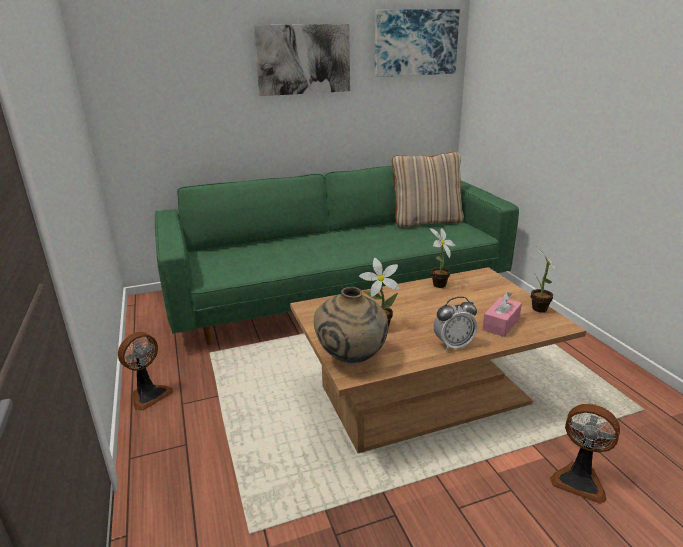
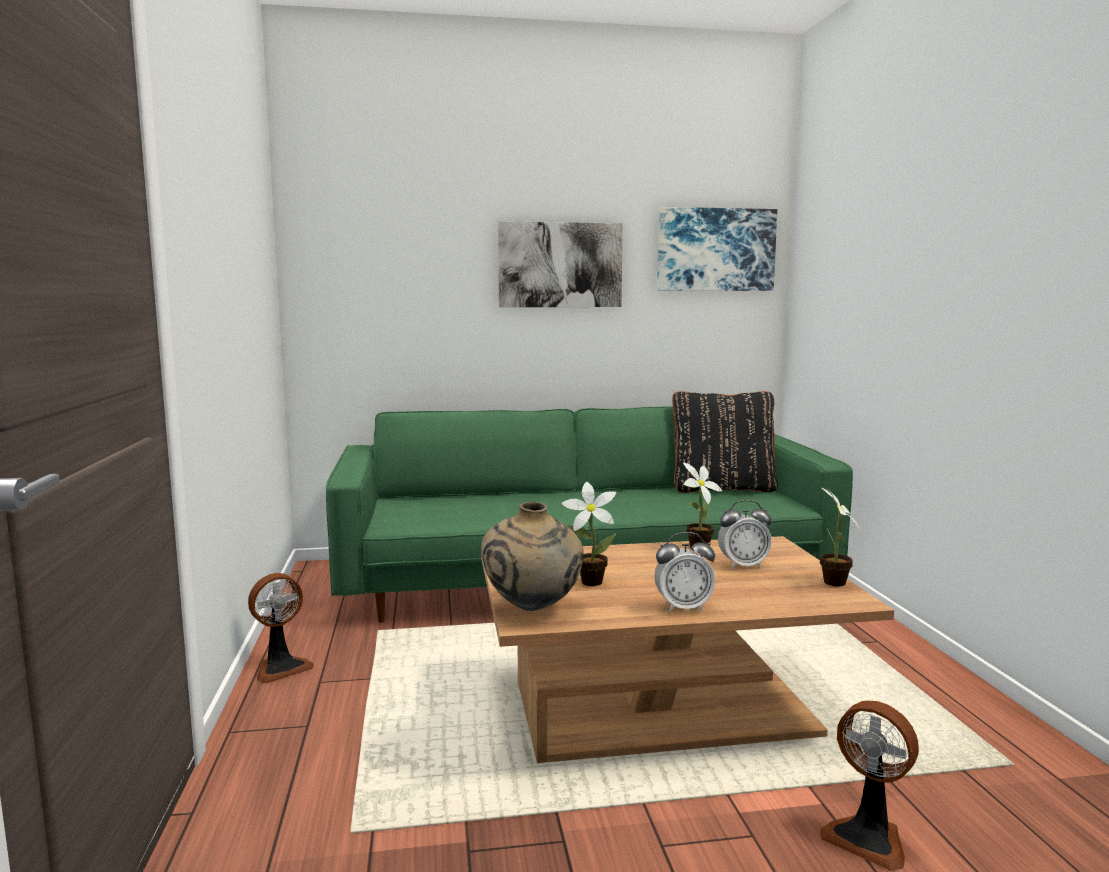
camera: 10 degrees right, 15 degrees down
beige pillow [392,152,464,228] -> black pillow [672,391,778,493]
pink tissue box [482,292,522,337] -> none
none -> alarm clock [718,500,772,569]

